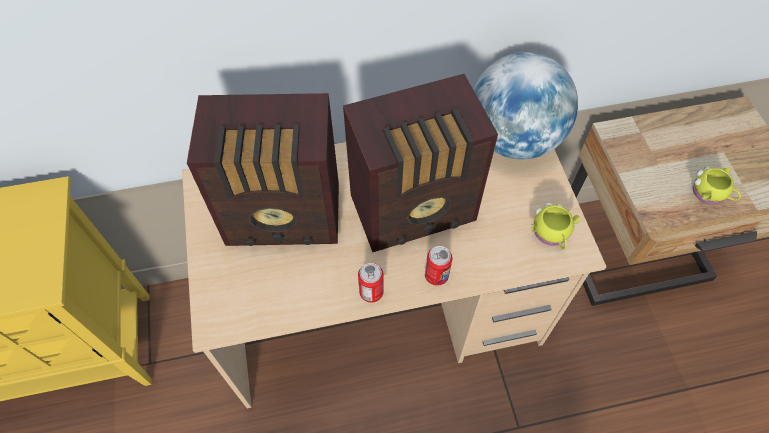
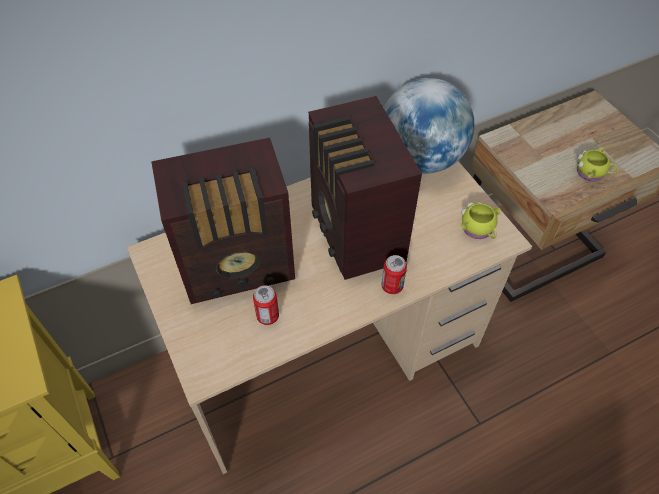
camera: 15 degrees left, 5 degrees down
radio [343,74,498,252] -> radio turned 105 degrees clockwise [308,96,422,280]
can [358,263,384,303] -> can moved to [253,285,279,325]

